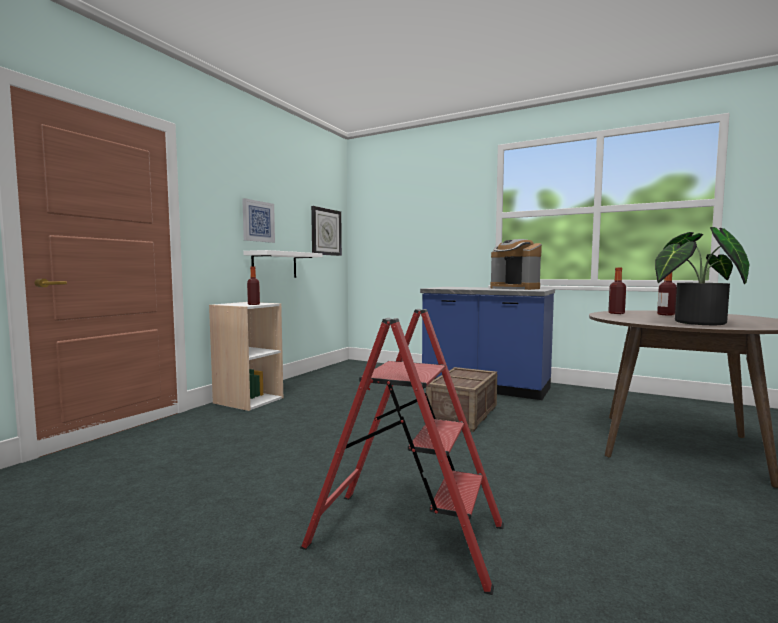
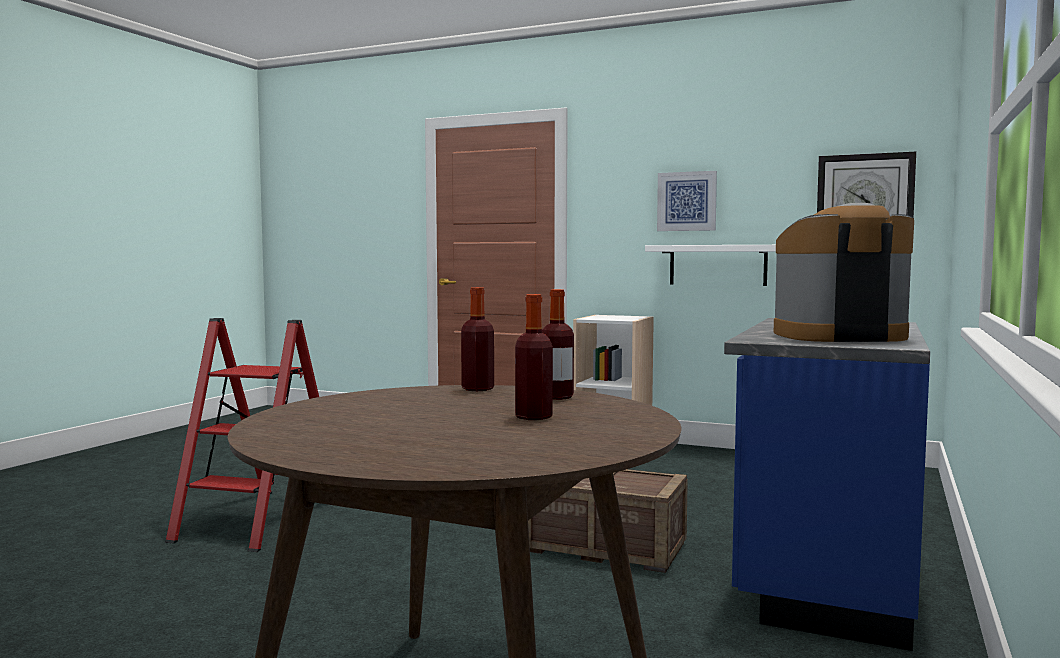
camera: 85 degrees right, 0 degrees up
bottle [247,266,260,305] -> bottle moved to [461,287,494,391]
coffee machine [490,239,542,290] -> coffee machine turned 45 degrees clockwise [774,203,914,342]
potted plant [655,227,749,325] -> none

